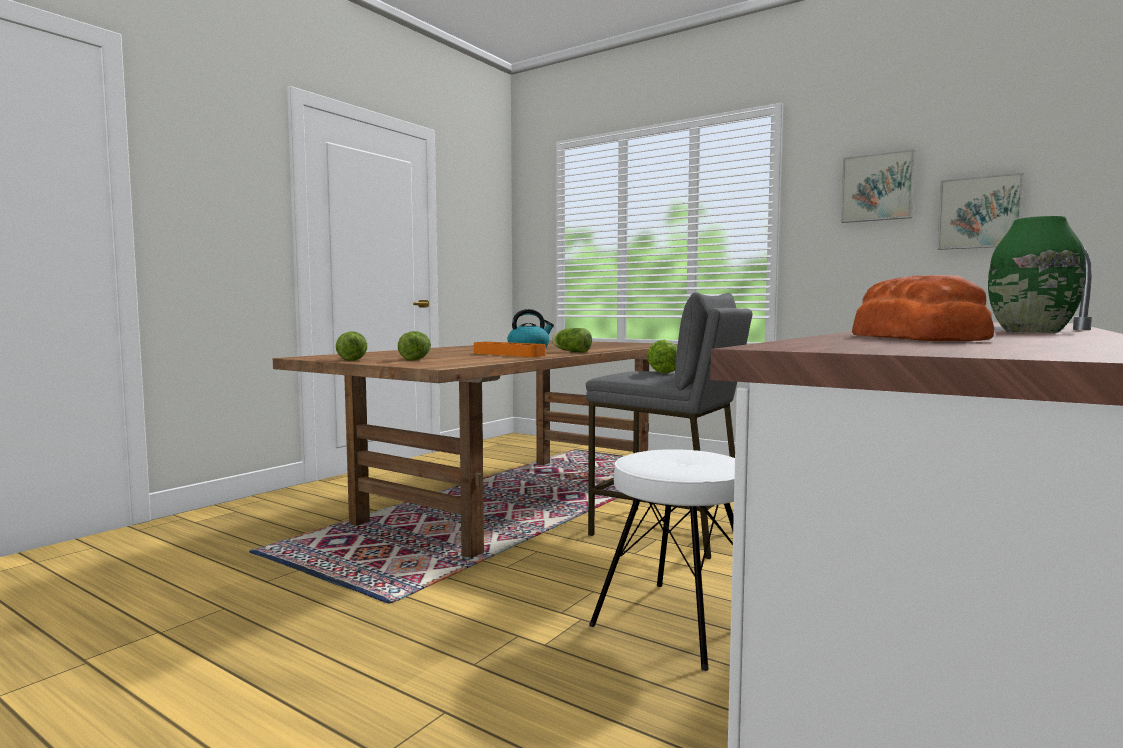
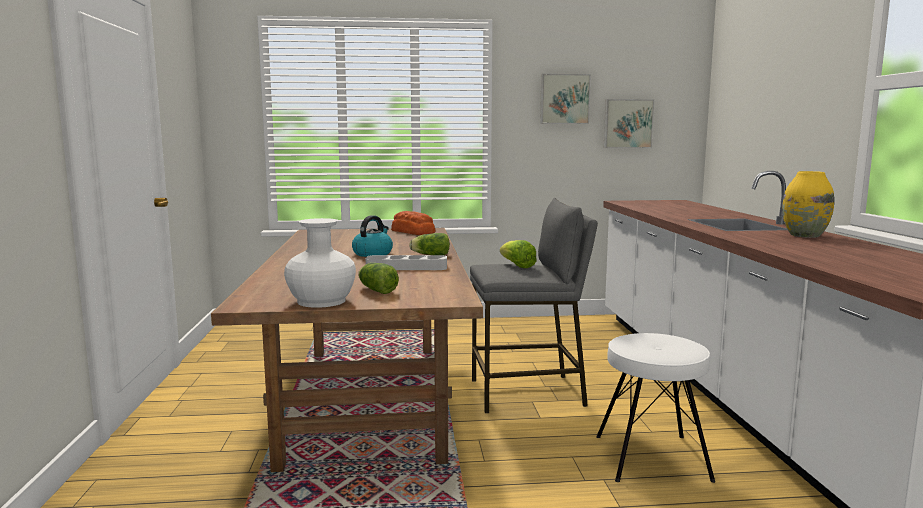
camera: 40 degrees left, 5 degrees up
lettuce [336,331,367,361] -> white vase [284,218,356,308]
orange tray [474,342,546,357] -> grey tray [366,255,447,270]
bread [852,275,995,341] -> bread moved to [391,211,435,235]
green vase [988,216,1086,333] -> yellow vase [782,171,834,238]

